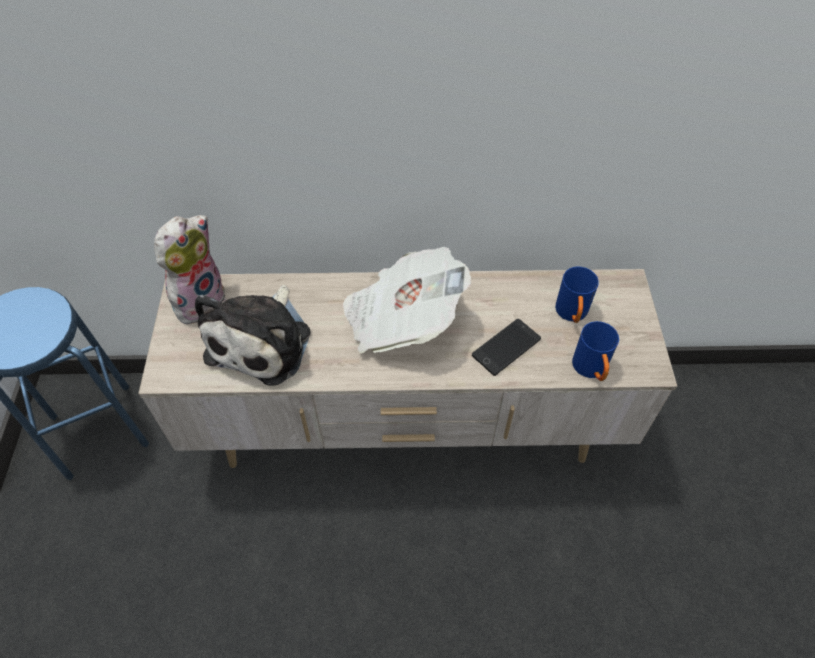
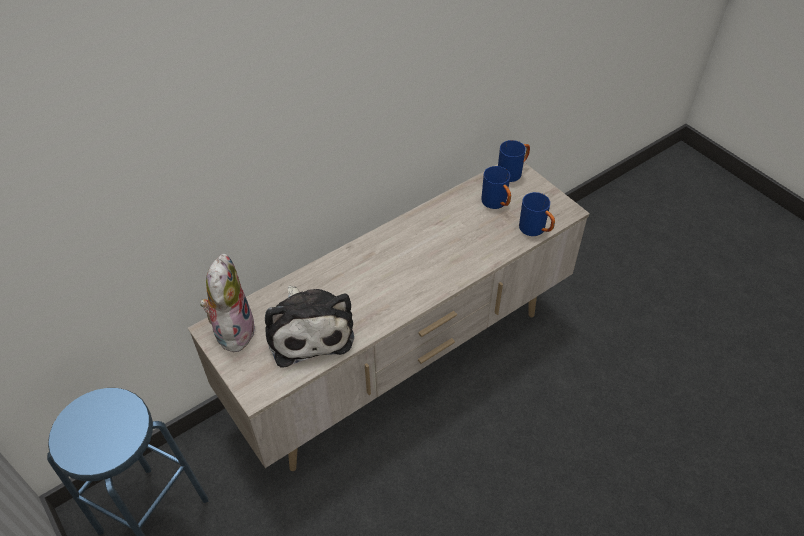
camera: 35 degrees left, 5 degrees down
newspaper [343,247,471,353] -> none
phone [472,319,541,376] -> none
none -> blue mug [498,140,530,182]

